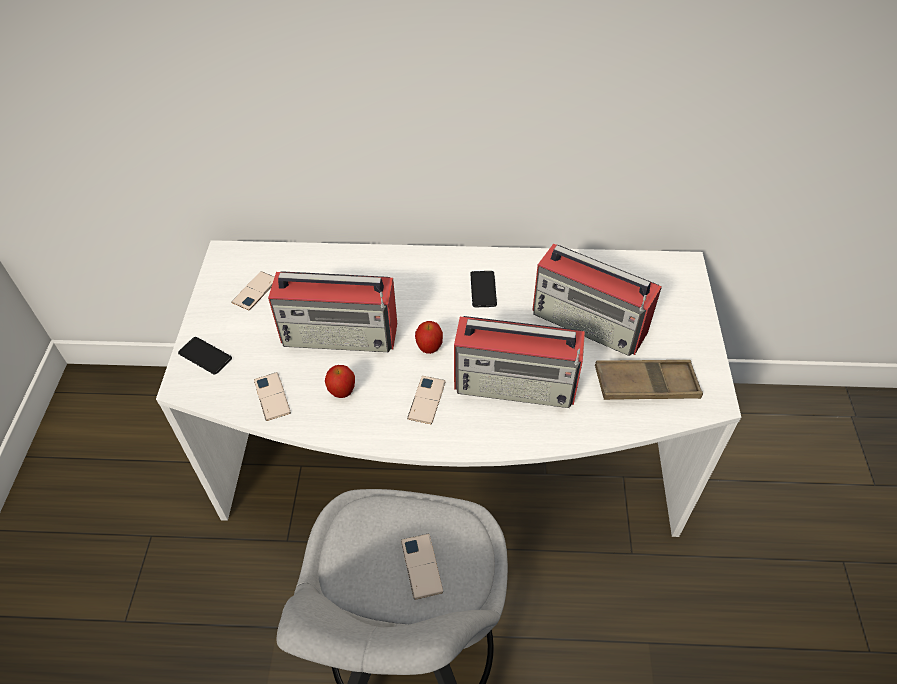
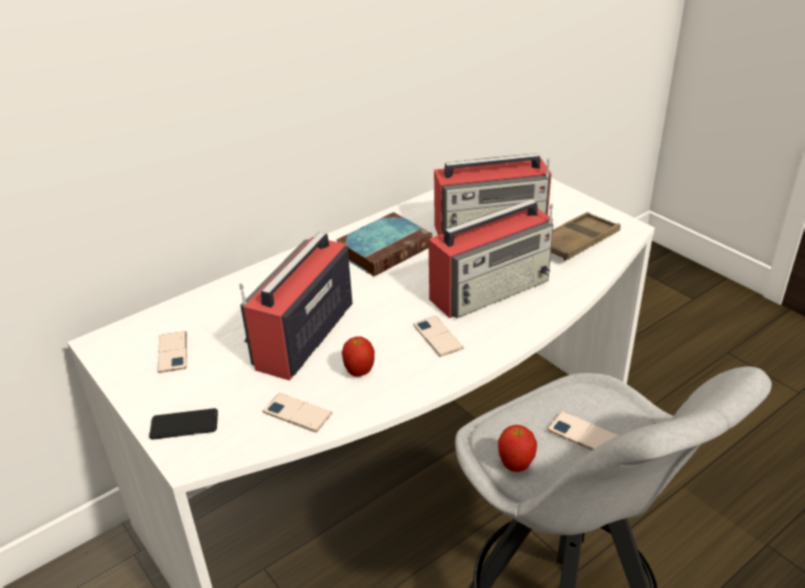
camera: 40 degrees left, 15 degrees down
radio [268,271,397,352] -> radio turned 150 degrees clockwise [239,232,353,380]
apple [415,321,443,354] -> apple moved to [498,425,537,472]
phone [470,271,497,307] -> book [336,212,432,277]

